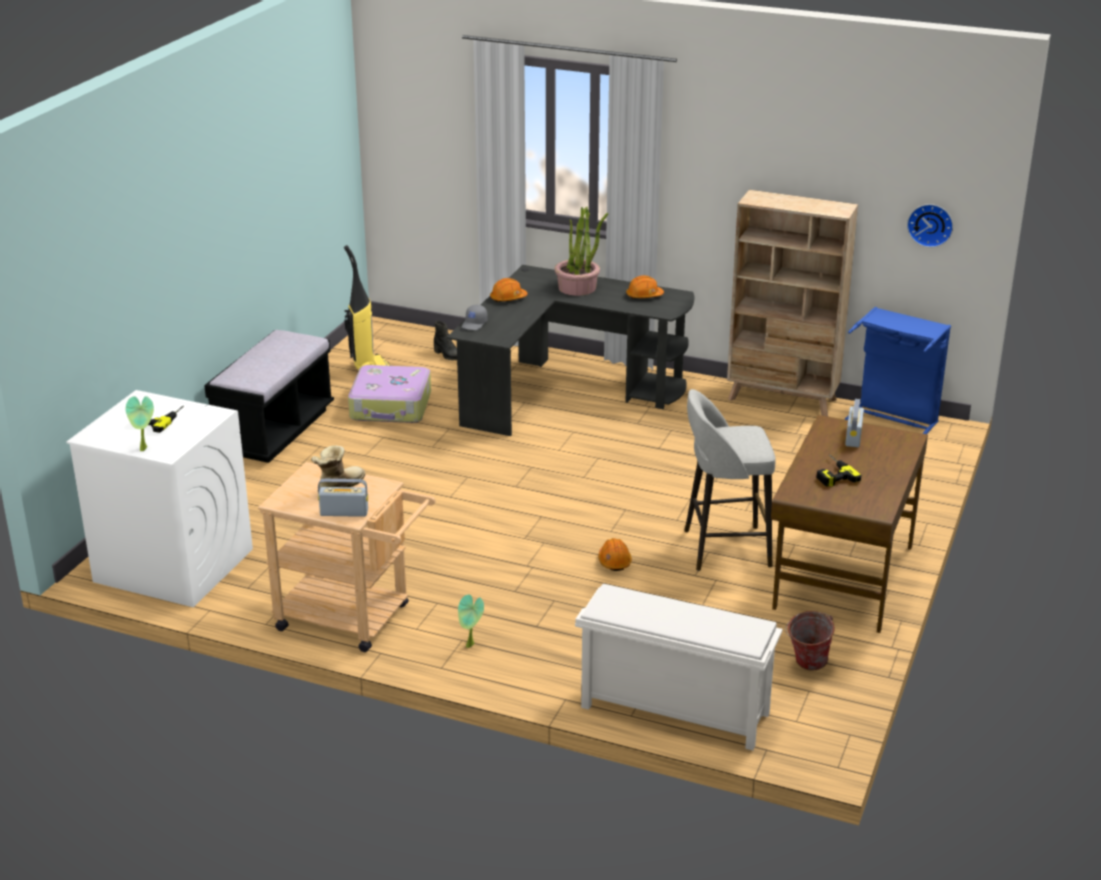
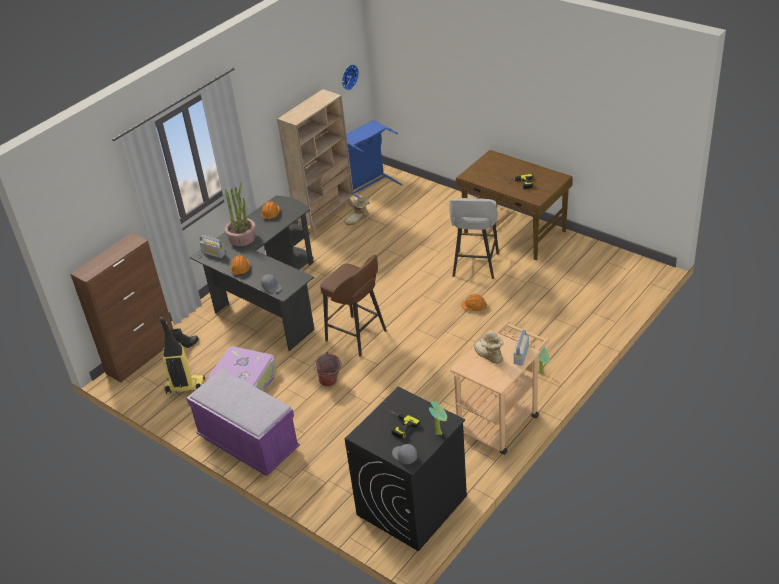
camera: 70 degrees left, 10 degrees up
white washing machine [67,390,253,608] -> black washing machine [345,387,467,551]
black bench [204,330,334,463] -> purple bench [186,370,300,476]
white shoe rack [575,584,783,751] -> none
bucket [785,611,835,671] -> bucket moved to [314,352,341,386]
radio [845,399,864,447] -> radio moved to [200,235,225,258]
none -> brown cabinet [70,233,173,382]
none -> brown stool [320,255,387,357]
none -> boot [344,196,369,225]
none -> grey cap [392,444,417,464]

